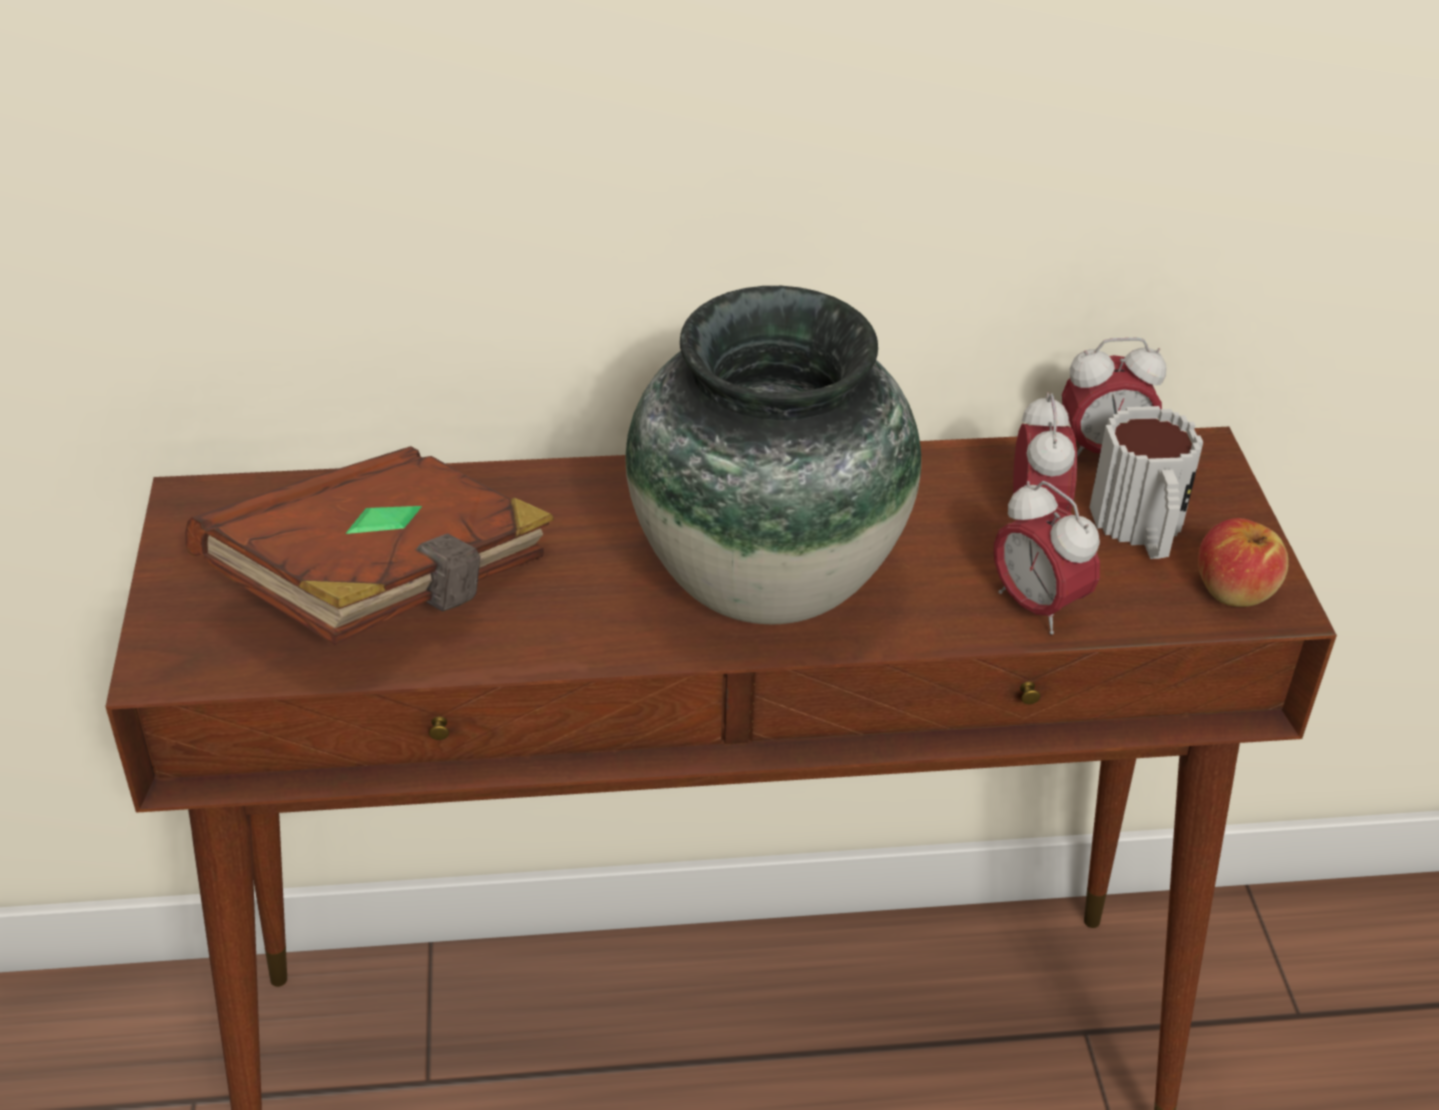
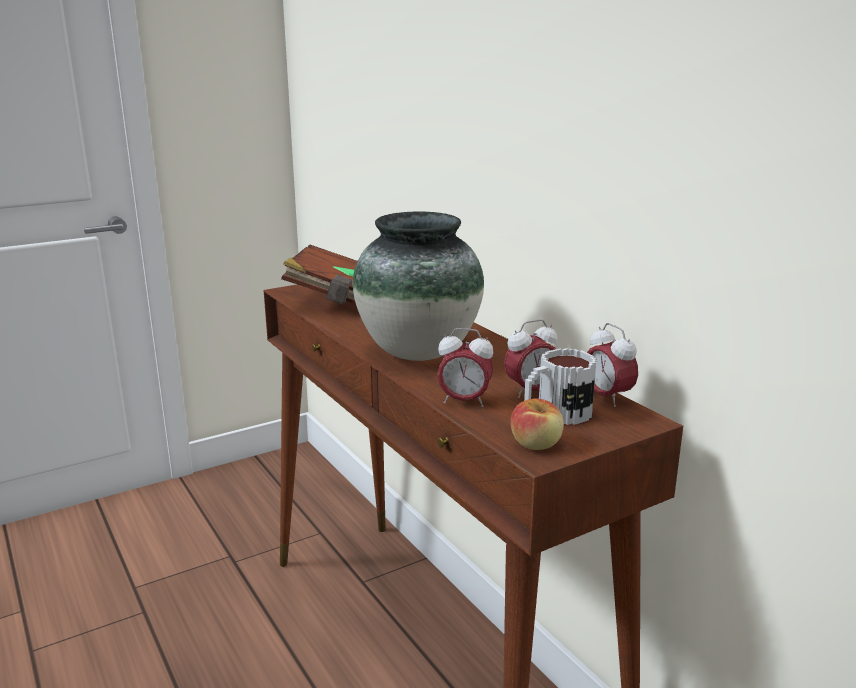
camera: 65 degrees right, 20 degrees down
alarm clock [994,481,1100,635] -> alarm clock turned 105 degrees counterclockwise [437,328,493,407]

